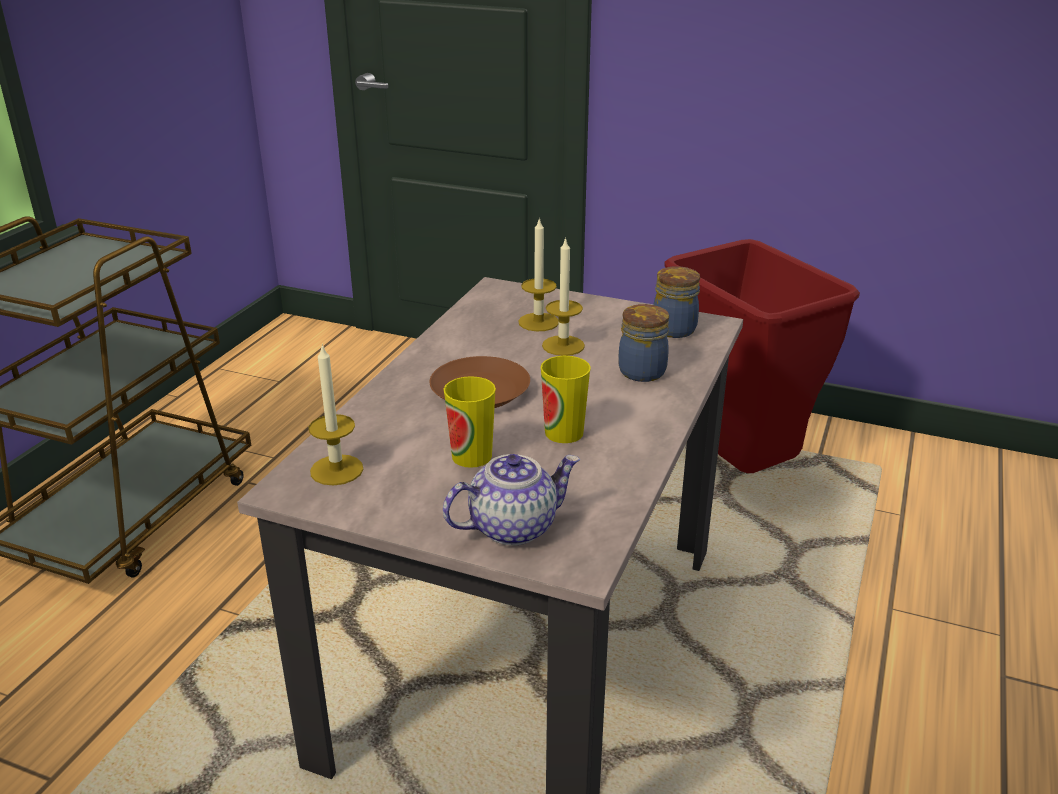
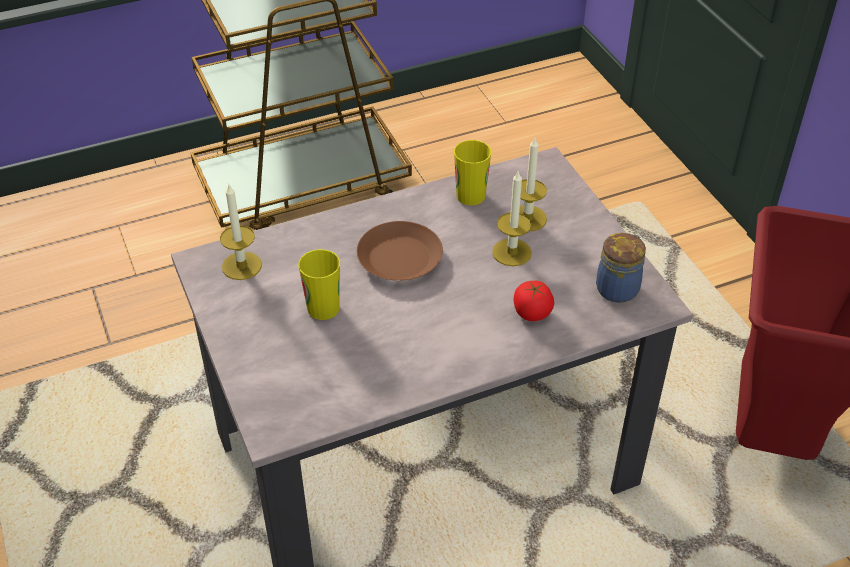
camera: 45 degrees right, 15 degrees up
teapot [443,454,580,546] -> none
cup [541,356,591,443] -> cup moved to [454,140,491,205]
jar [618,304,669,382] -> tomato [514,281,554,321]

